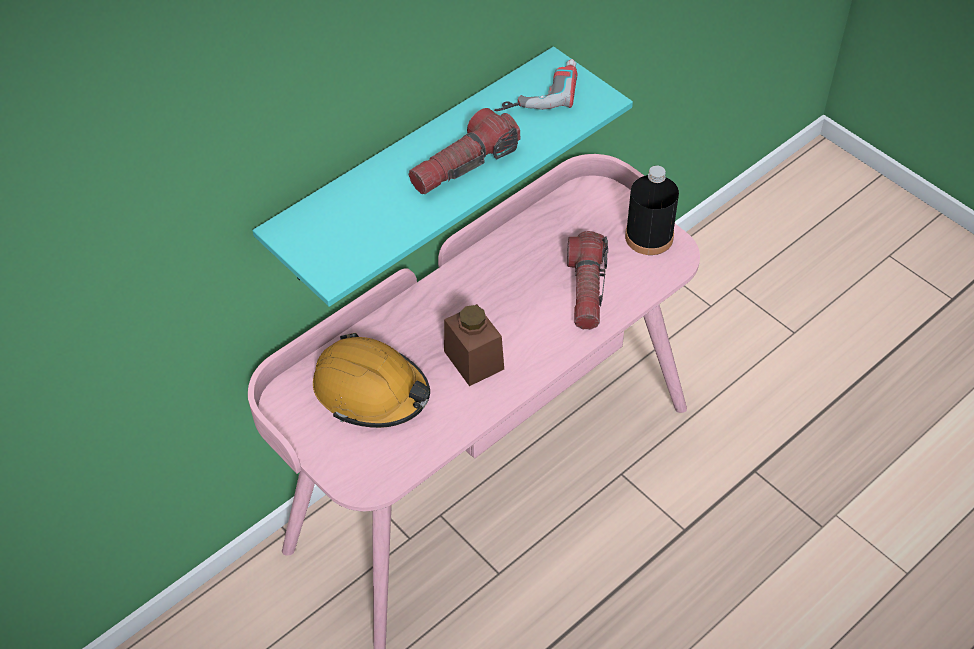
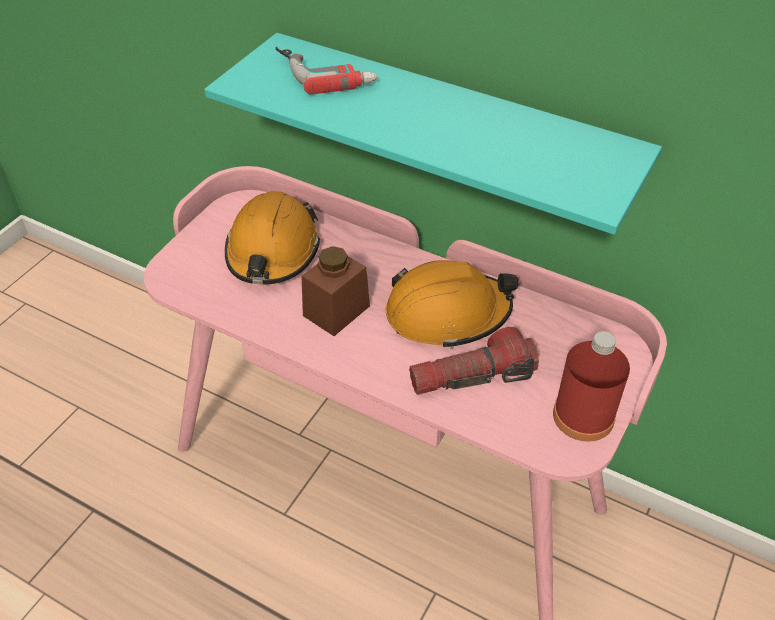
camera: 70 degrees right, 5 degrees down
flashlight [409,108,520,194] -> none
power drill [494,59,577,111] -> power drill moved to [276,47,378,95]
black bottle [625,166,679,255] -> red bottle [553,331,630,442]
none -> orange hard hat [386,260,518,349]

